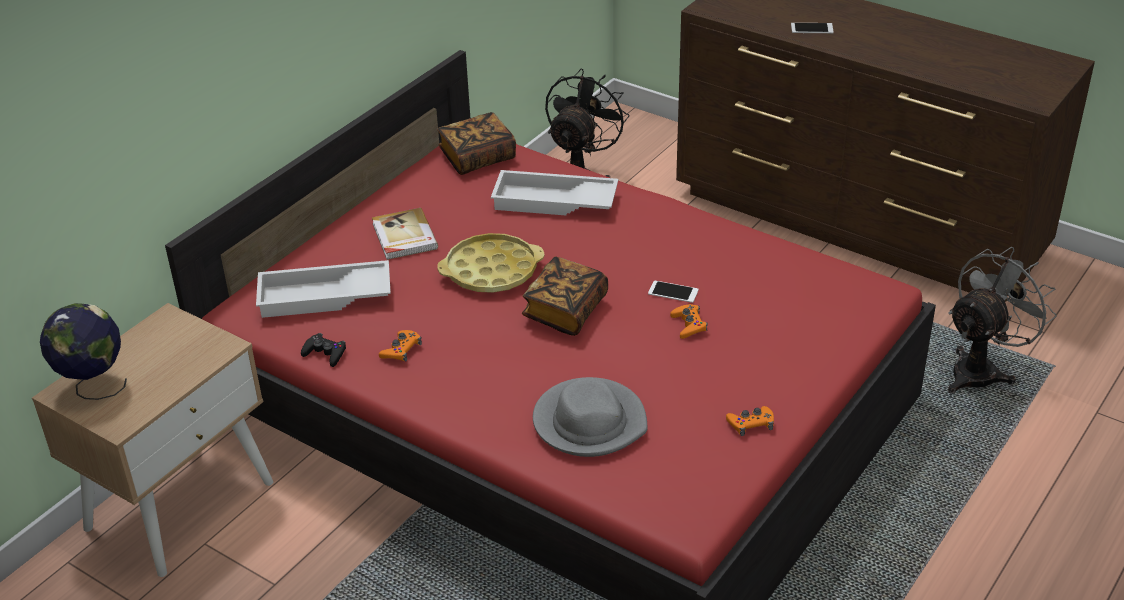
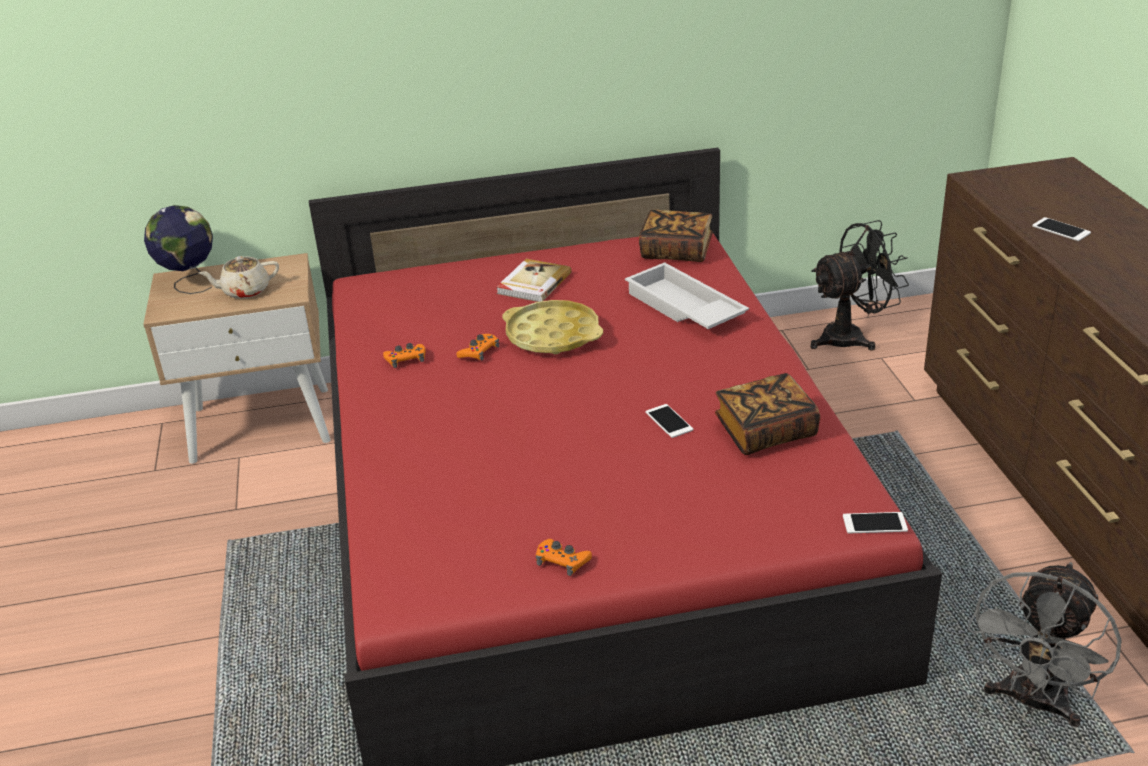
camera: 45 degrees right, 5 degrees down
white tray [256,260,391,318] -> none
black game controller [301,333,346,367] -> none
book [522,257,608,336] -> book moved to [715,373,820,455]
grey hat [533,377,647,457] -> none
orange game controller [670,304,708,339] -> orange game controller moved to [457,334,499,360]
grey fan [948,247,1057,394] -> grey fan turned 120 degrees clockwise [967,562,1122,727]
none -> beige teapot [199,256,279,299]
none -> phone [843,512,908,534]

